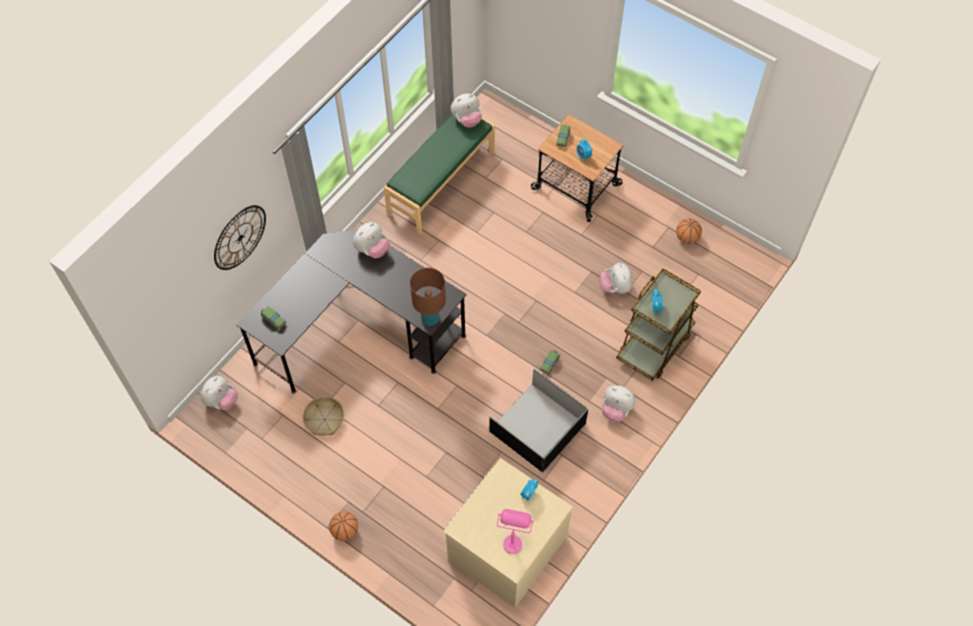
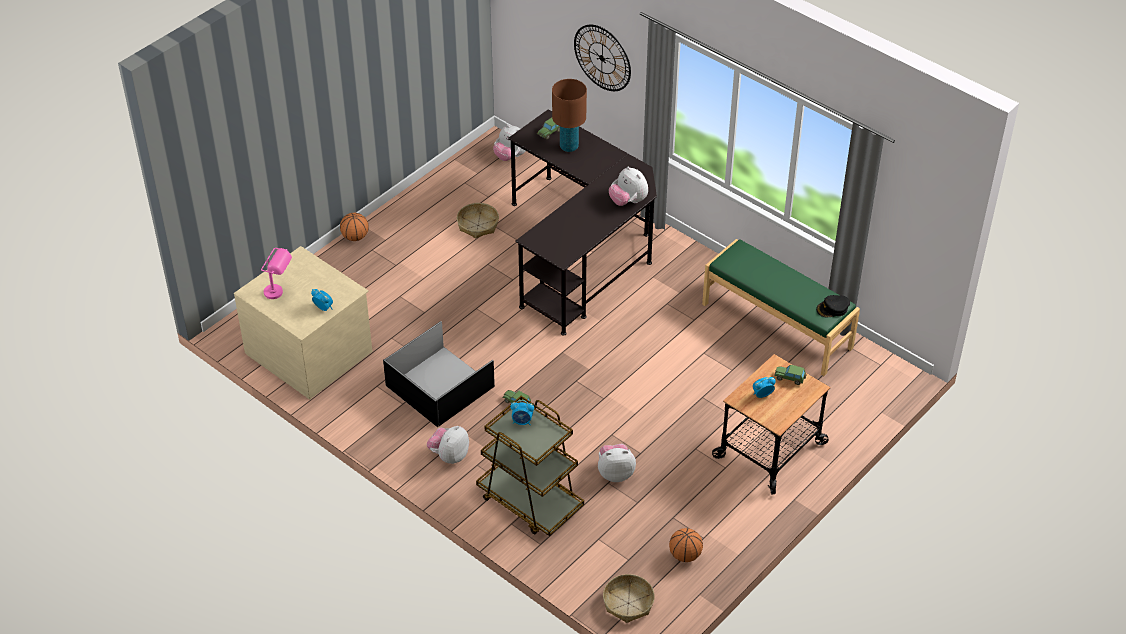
camera: 95 degrees right, 15 degrees down
brown table lamp [410,268,446,326] -> brown table lamp moved to [552,79,587,152]
plush toy [451,94,482,128] -> black cap [816,295,850,317]
none -> basket [603,574,655,623]

